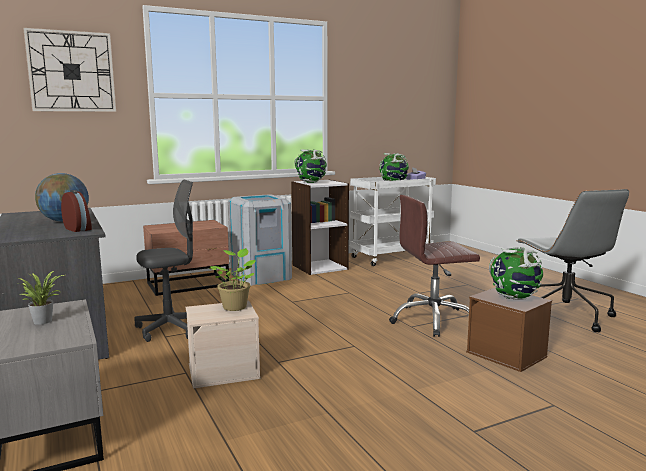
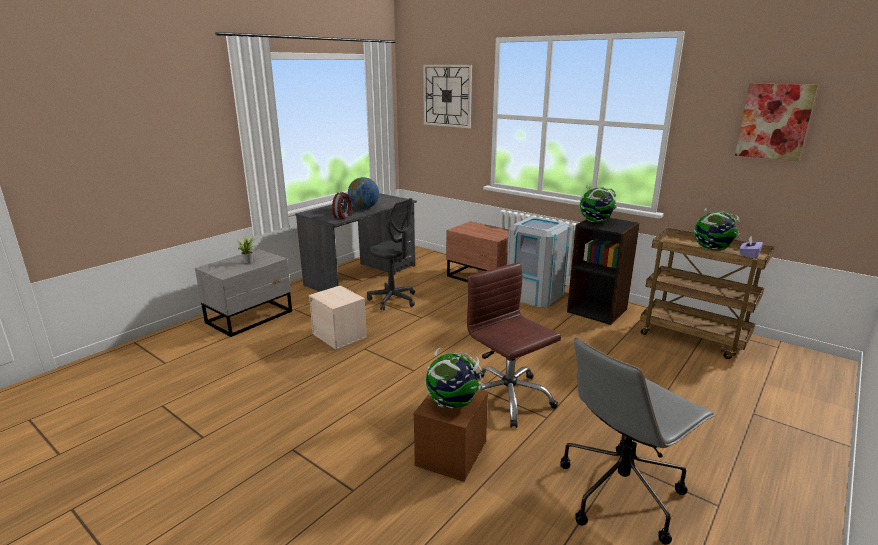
camera: 65 degrees right, 10 degrees up
potted plant [209,248,256,311] -> none
white bookcase [291,179,349,275] -> black bookcase [567,218,640,325]
white cart [350,177,436,266] -> brown cart [640,228,774,359]
none -> picture [735,83,818,161]

